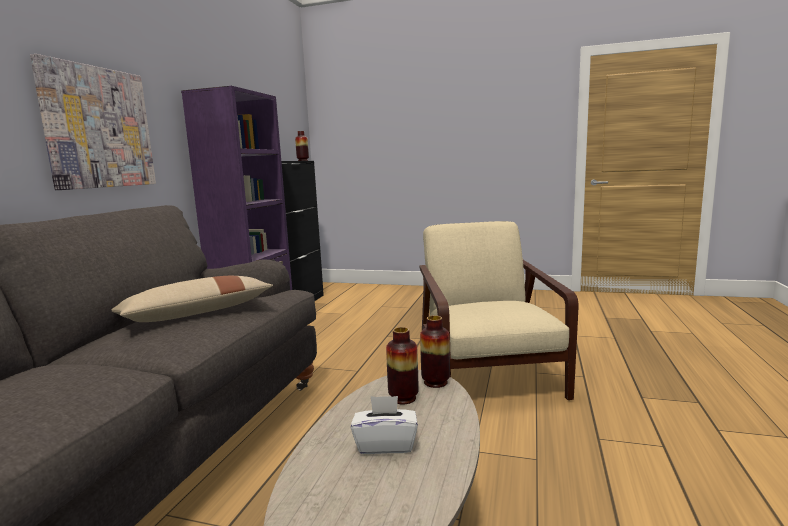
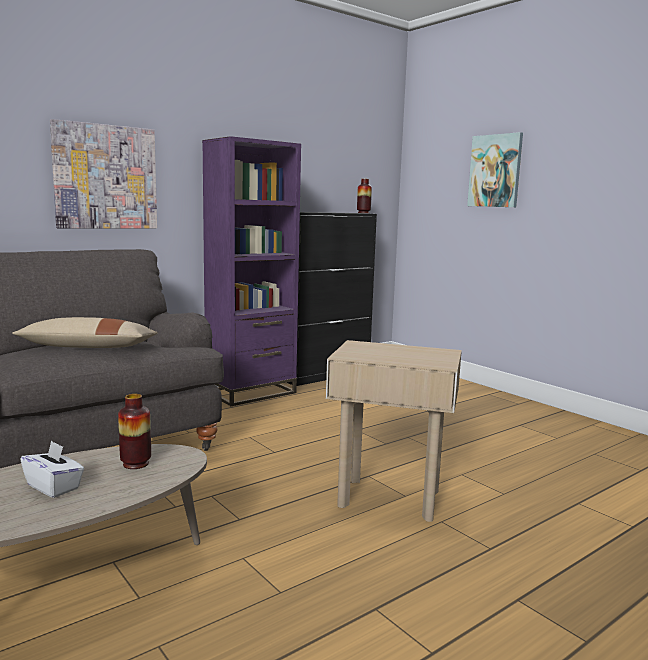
camera: 35 degrees right, 0 degrees up
beige armchair [419,221,579,400] -> beige side table [326,340,462,522]
vase [420,315,450,388] -> none
none -> picture [467,132,523,207]

